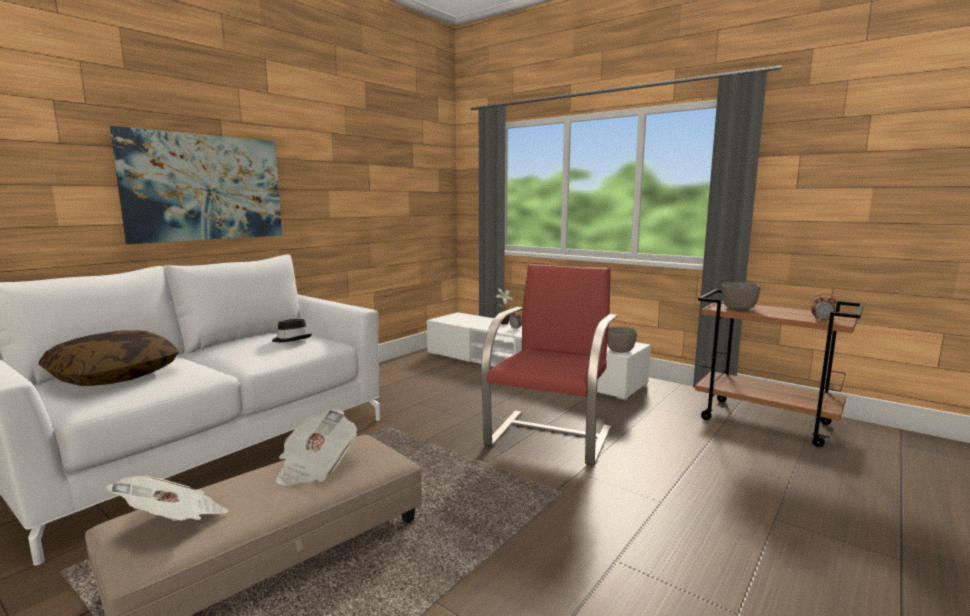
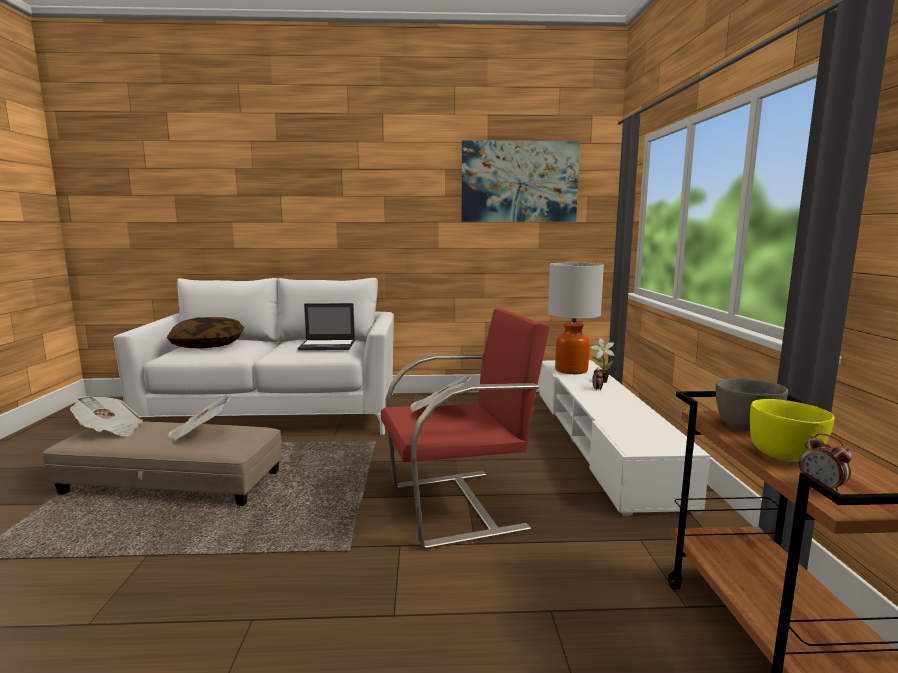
camera: 50 degrees right, 0 degrees up
picture [110,126,282,244] -> picture moved to [461,140,580,222]
black hat [272,319,312,342] -> laptop [297,303,355,351]
grey bowl [607,327,637,353] -> none
none -> newspaper [411,376,472,413]
none -> table lamp [548,263,604,374]
none -> yellow bowl [750,399,835,462]

